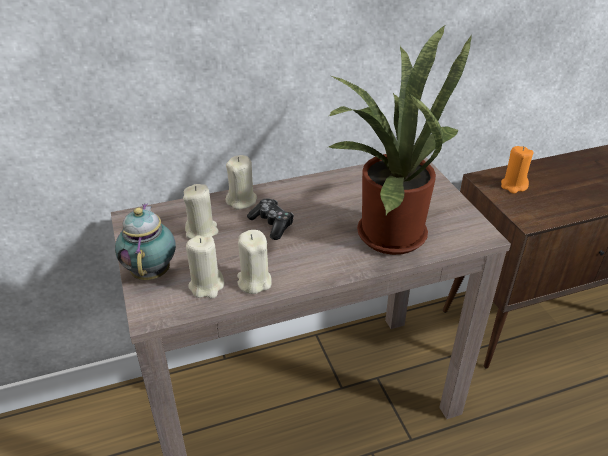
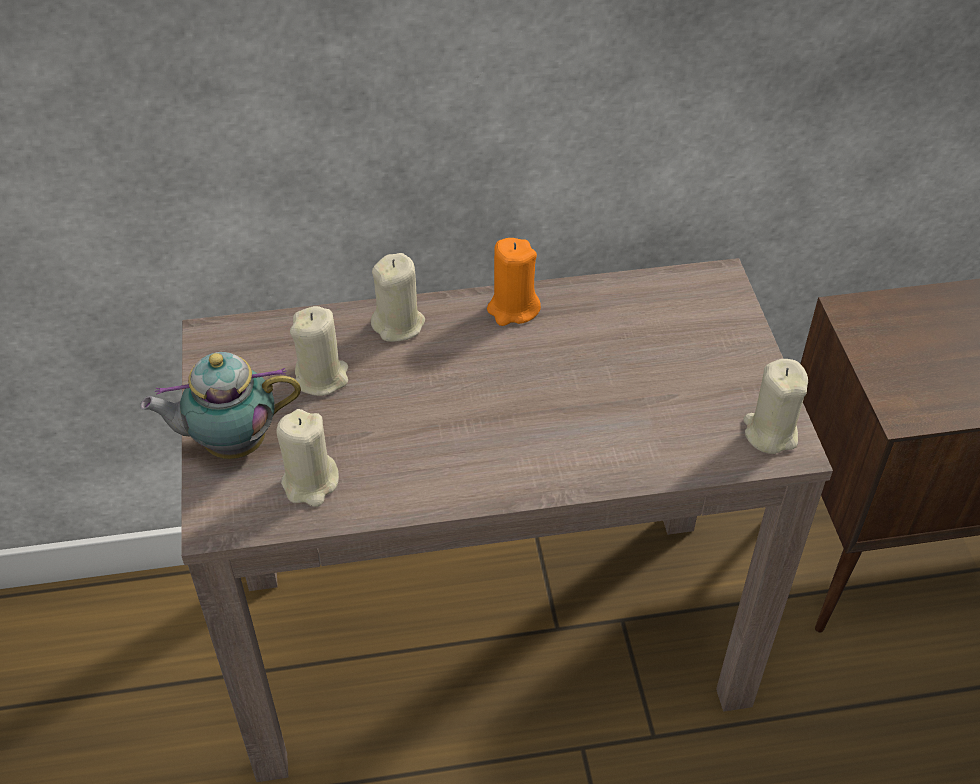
camera: 10 degrees right, 10 degrees up
teapot [115,203,176,280] -> teapot turned 105 degrees counterclockwise [140,352,301,459]
beige candle [237,230,272,294] -> beige candle moved to [743,359,808,454]
game controller [247,198,294,240] -> none
potted plant [329,24,471,255] -> none
orange candle [501,146,534,194] -> orange candle moved to [487,238,541,326]

